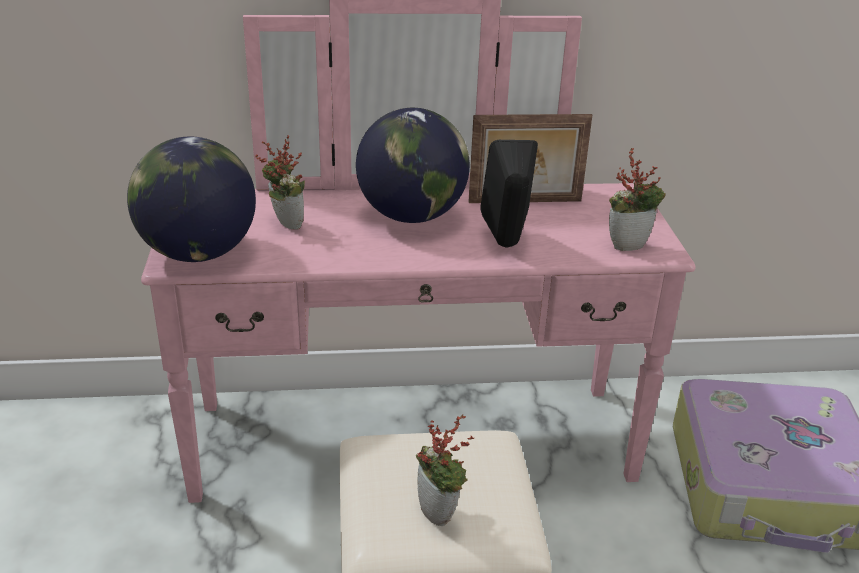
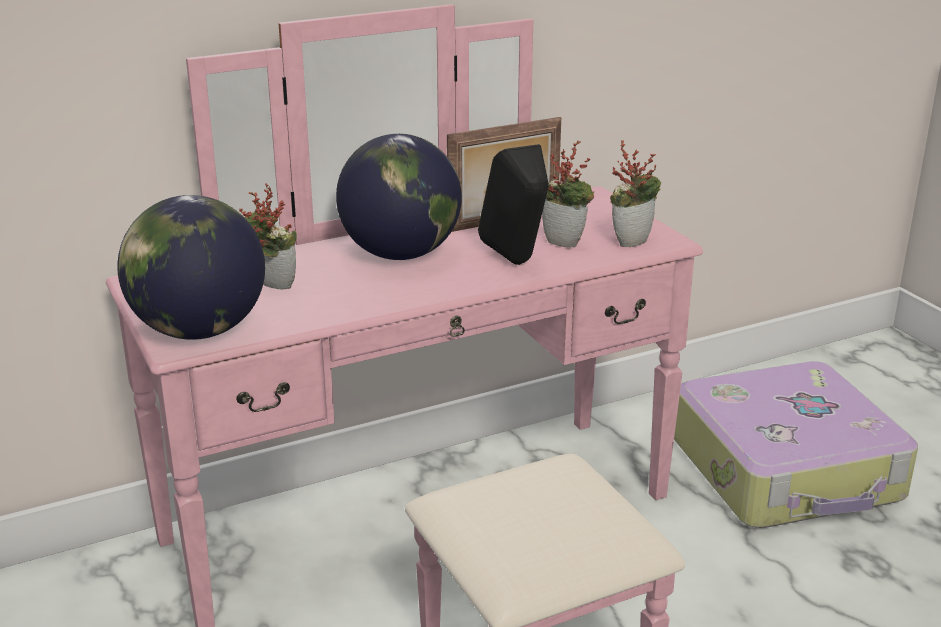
camera: 20 degrees left, 5 degrees down
potted plant [416,414,474,526] -> potted plant moved to [542,140,594,248]

